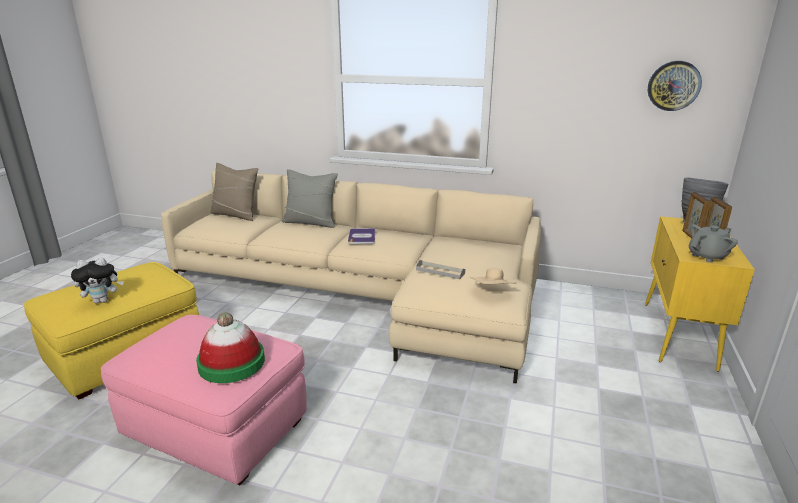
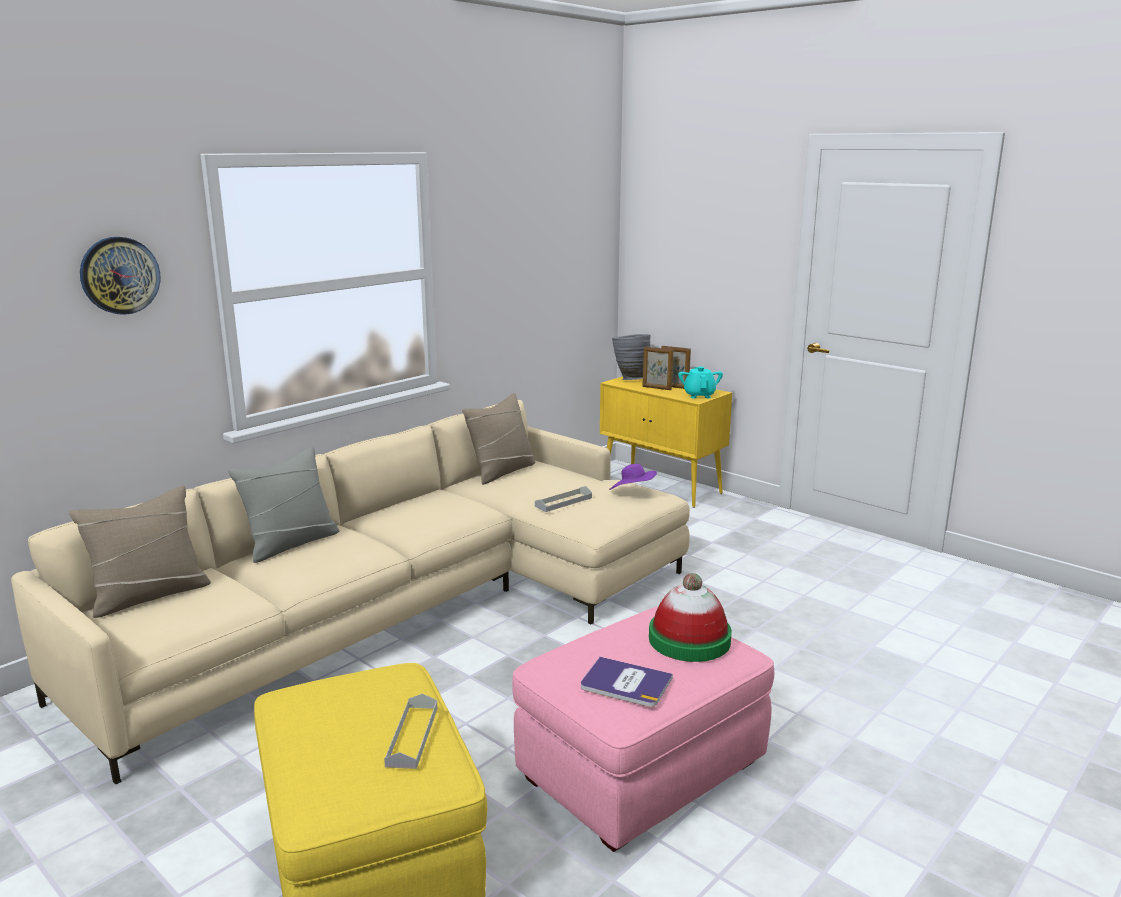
camera: 65 degrees left, 5 degrees down
plush toy [71,257,124,304] -> grey tray [384,694,437,769]
book [348,228,376,244] -> book moved to [581,657,673,707]
beige hat [471,268,516,284] -> purple hat [609,464,657,490]
wall clock [648,61,702,111] -> wall clock moved to [80,237,161,315]
grey teapot [689,225,738,263] -> turquoise teapot [678,366,723,399]
none -> beige pillow [462,393,536,485]

